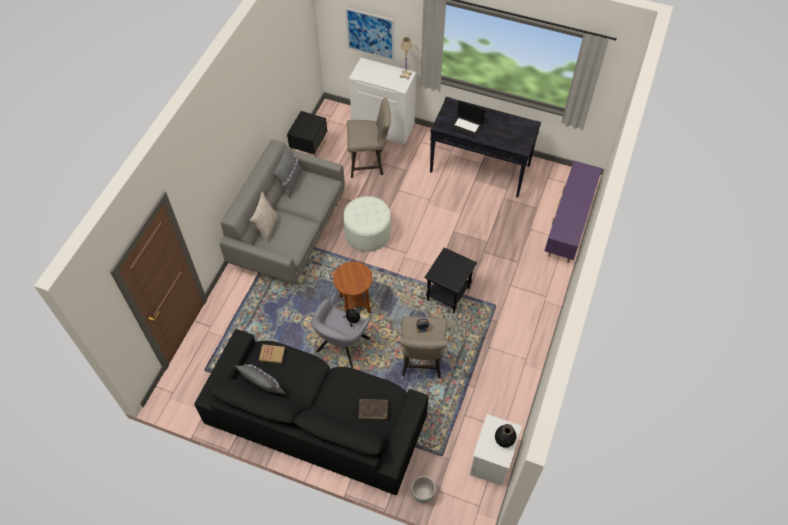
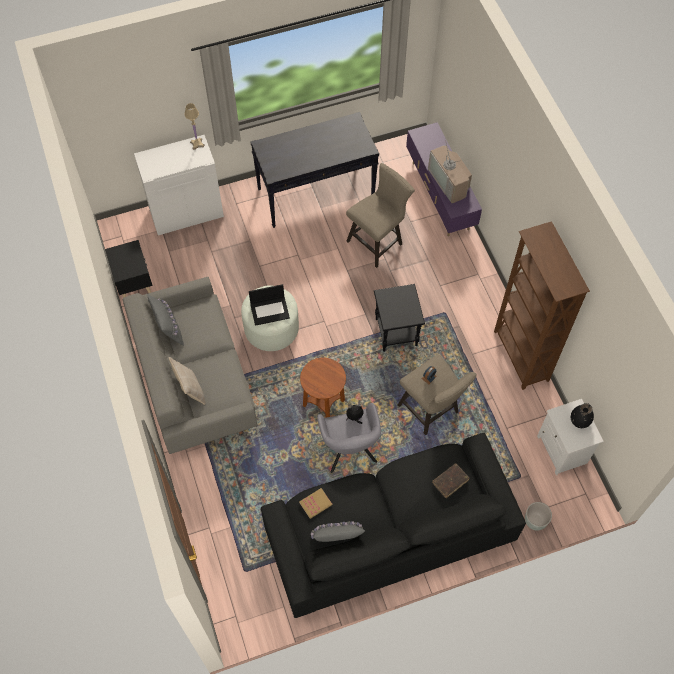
camera: 40 degrees left, 5 degrees up
picture [345,8,394,60] -> none
beige stool [347,98,391,178] -> beige stool moved to [346,163,415,268]
laptop [449,100,485,138] -> laptop moved to [249,284,290,326]
none -> television [428,140,472,203]
none -> brown bookcase [494,221,590,390]

